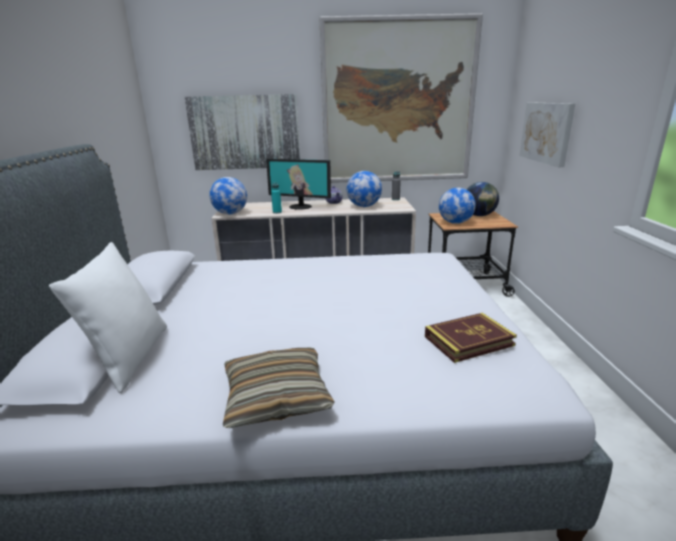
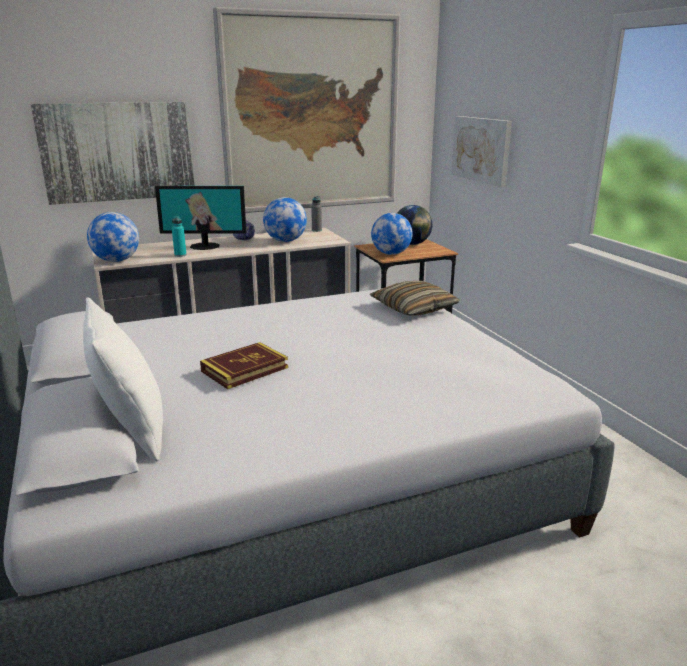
camera: 20 degrees left, 0 degrees up
pillow [223,348,335,428] -> pillow moved to [370,281,460,316]
book [425,313,517,363] -> book moved to [200,342,288,389]

